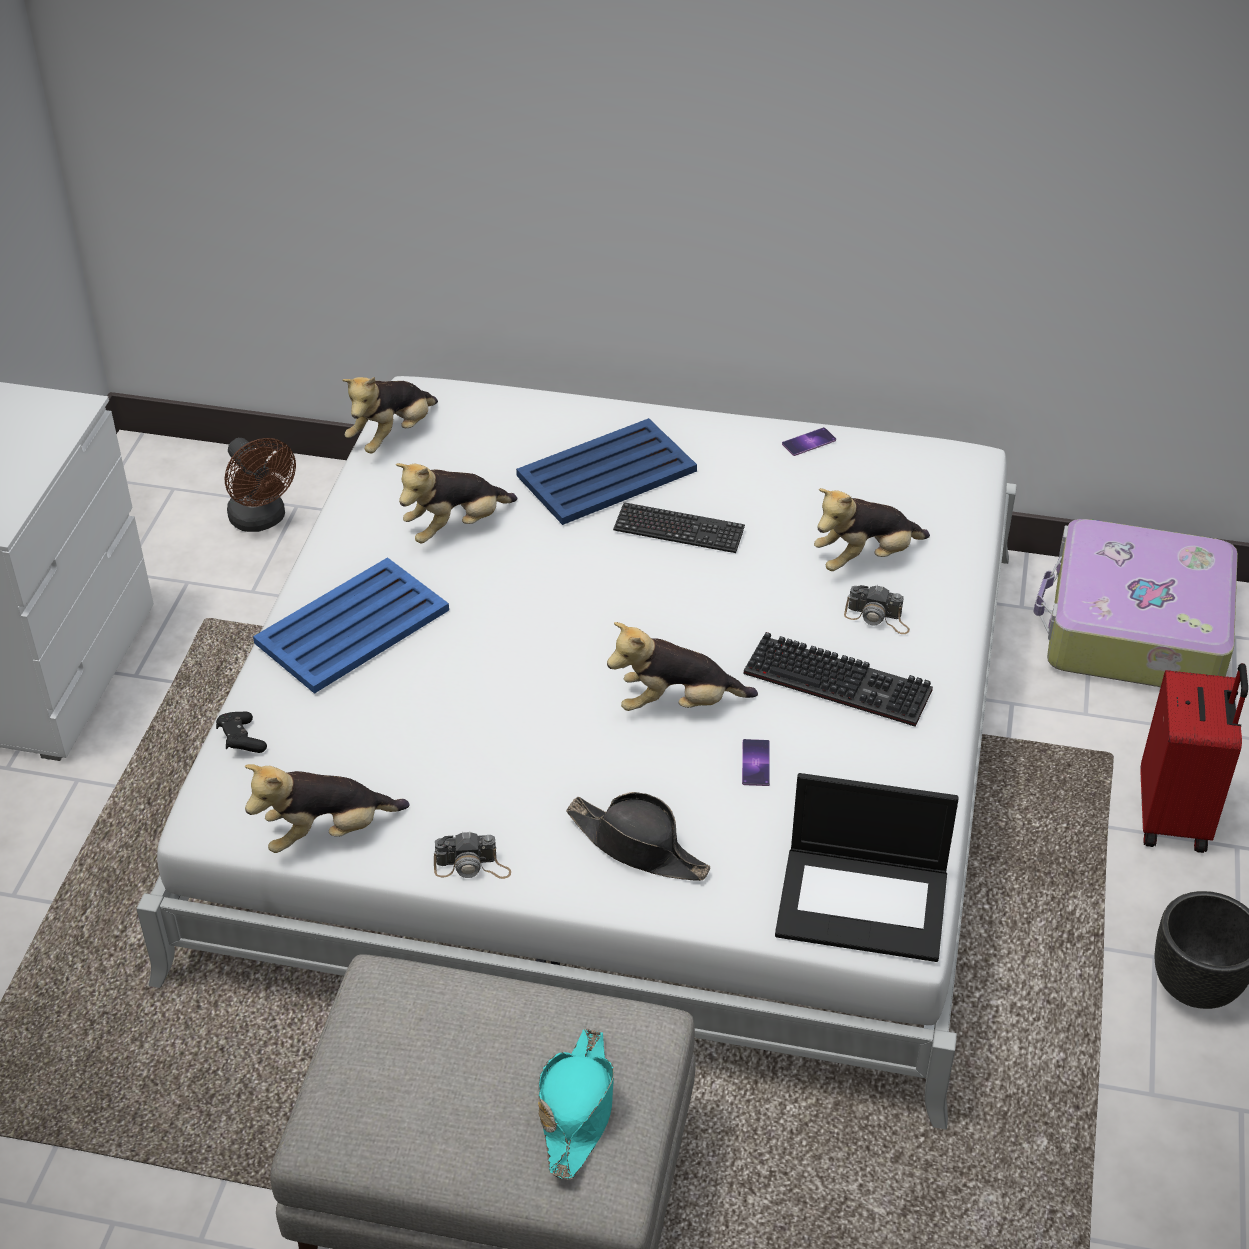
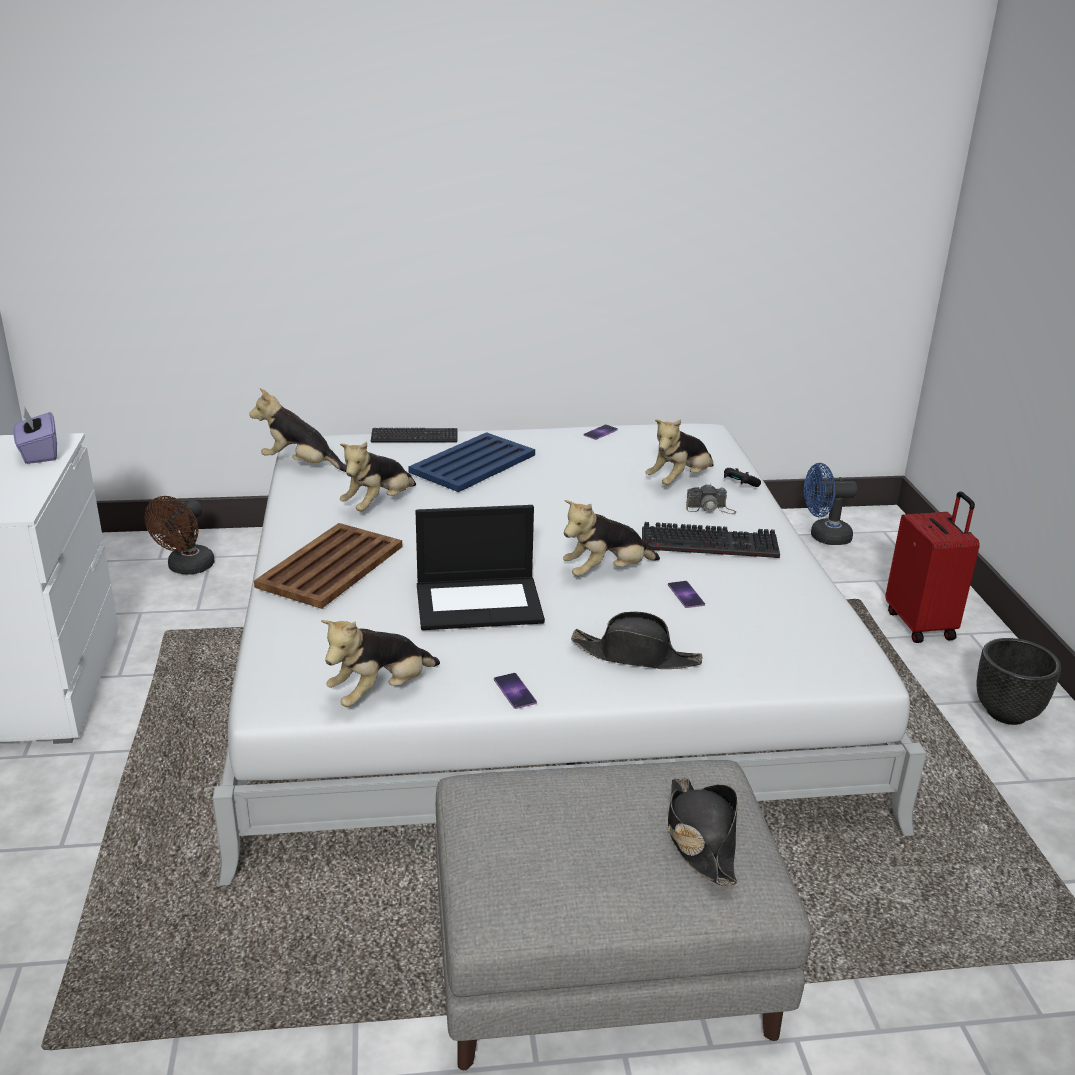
camera: 20 degrees left, 15 degrees down
black game controller [216,712,267,753] -> black game controller moved to [724,468,761,487]
brown fan [224,438,296,532] -> brown fan turned 75 degrees clockwise [144,496,215,575]
blue tray [253,557,449,694] -> brown tray [254,523,402,609]
plush toy [342,377,438,454] -> plush toy turned 90 degrees clockwise [249,388,347,472]
camera [434,831,511,879] -> phone [494,673,537,709]
turquoise hat [538,1028,614,1180] -> black hat [668,778,738,886]
keyboard [613,502,745,553] -> keyboard moved to [371,428,457,443]
laptop [775,773,959,962] -> laptop moved to [416,505,545,630]
suitcase [1034,519,1238,687] -> blue fan [804,463,858,545]
none -> purple tissue box [13,408,57,464]

